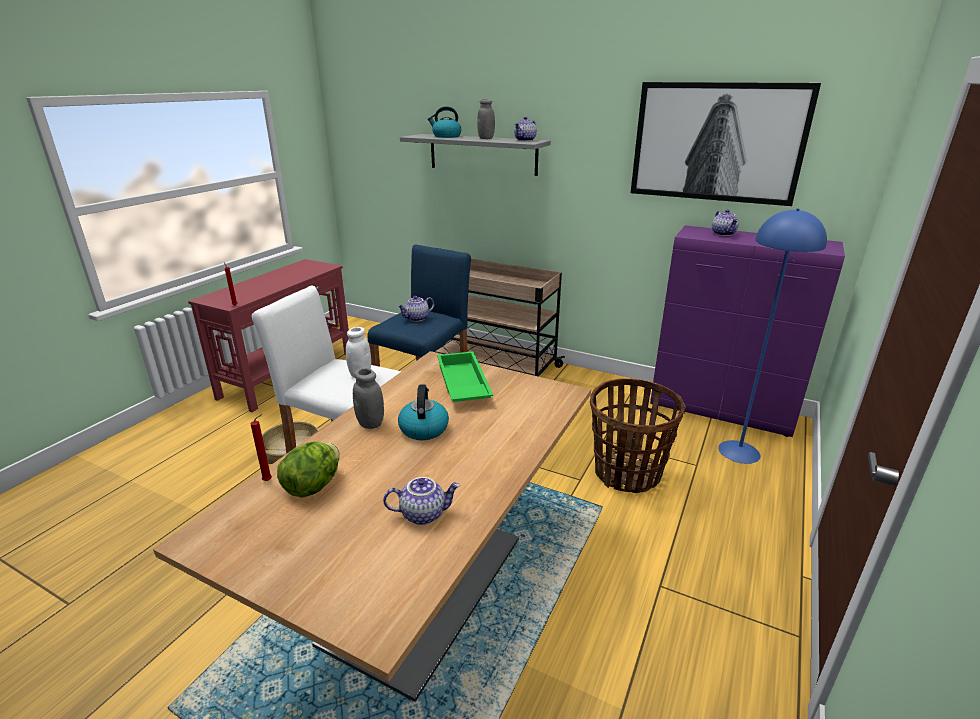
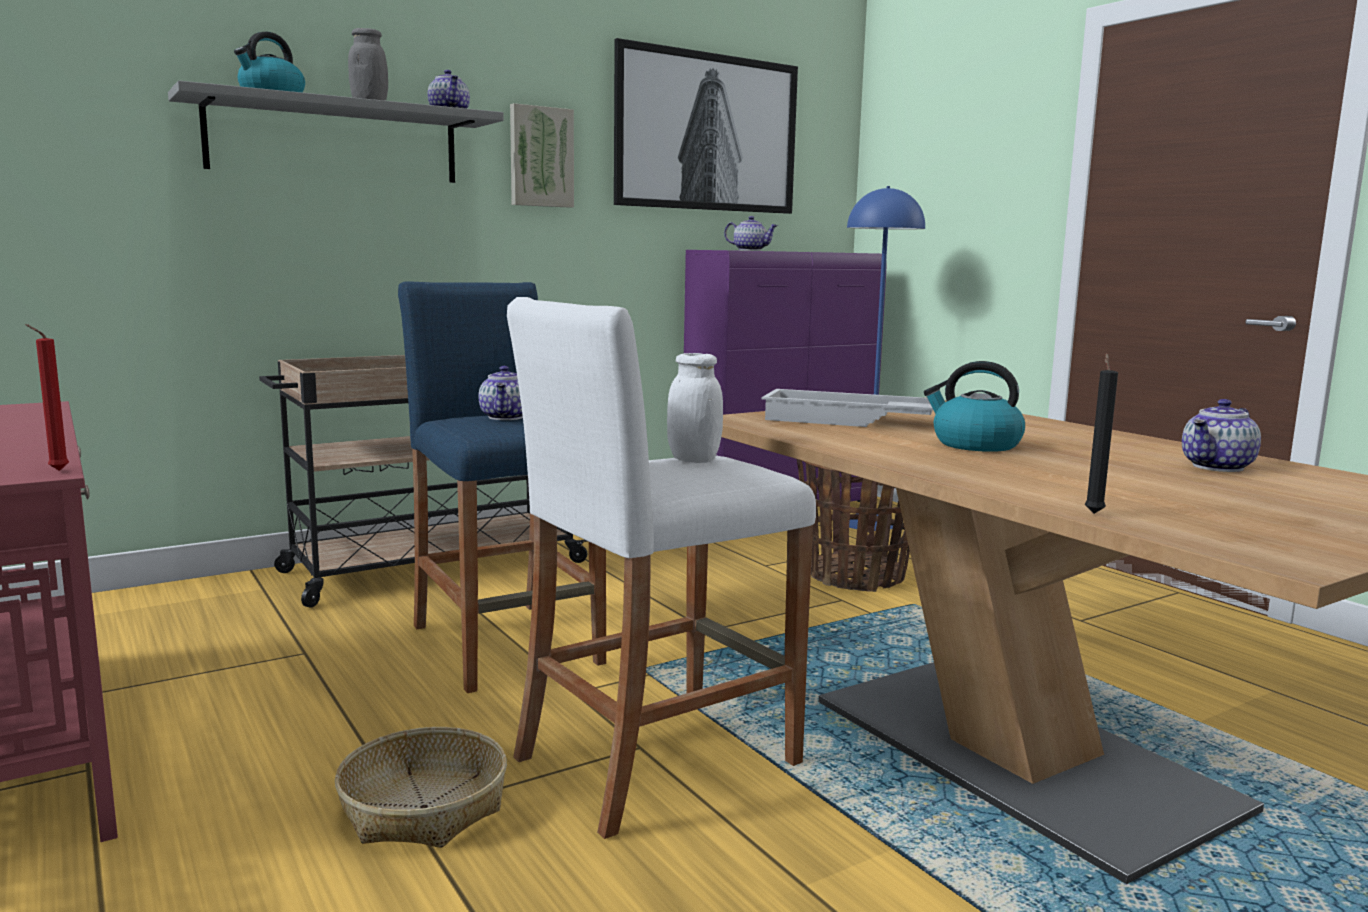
camera: 60 degrees left, 15 degrees down
red candle [251,414,272,481] -> black candle [1084,353,1118,514]
lettuce [277,441,340,498] -> none
grey jar [353,368,384,429] -> none
teapot [383,477,460,525] -> teapot turned 150 degrees counterclockwise [1182,399,1261,472]
green tray [437,351,493,402] -> white tray [762,389,933,427]
none -> picture [510,103,574,208]

